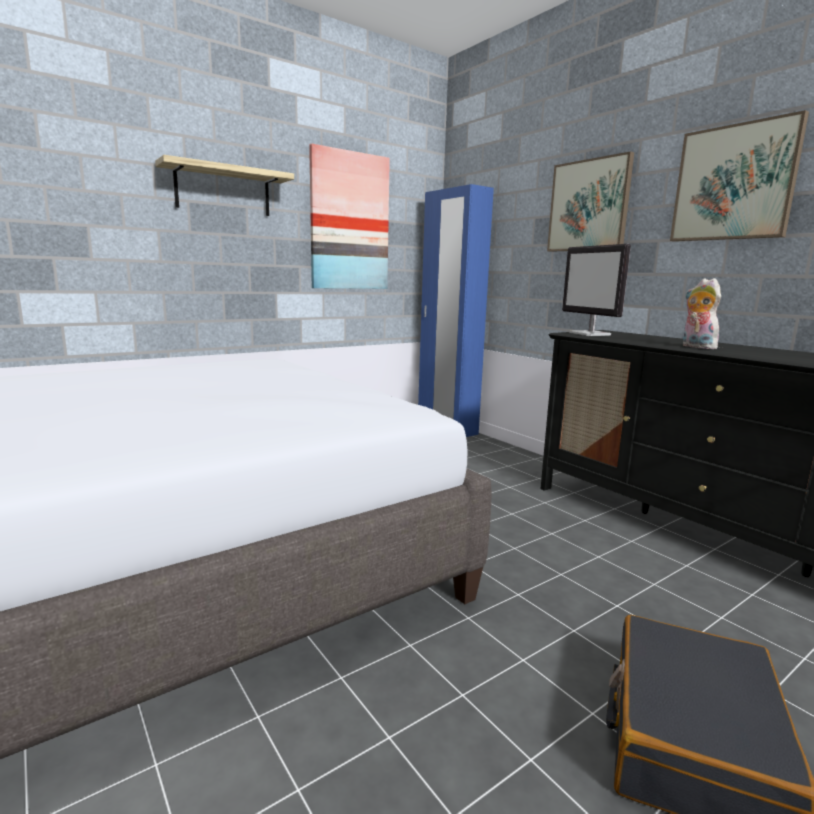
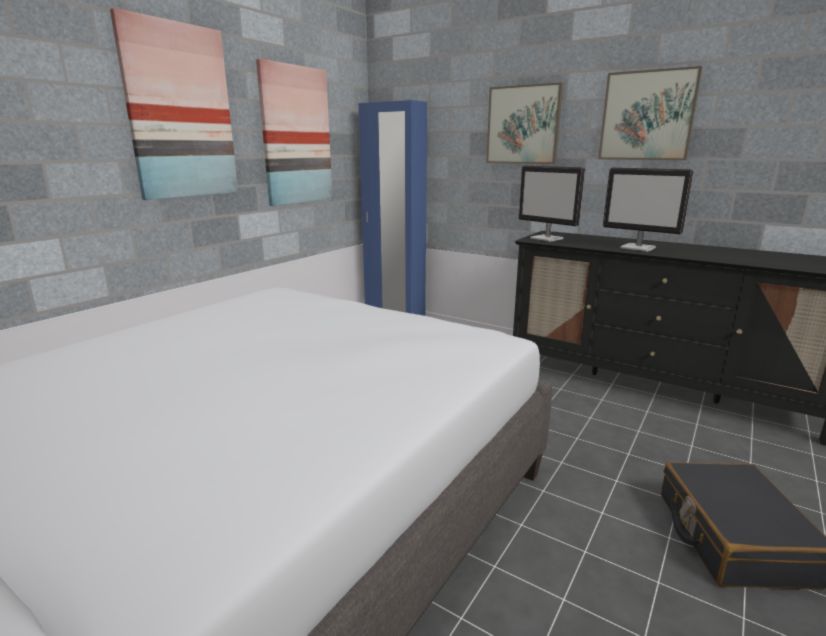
camera: 20 degrees left, 5 degrees up
shelf [155,155,294,216] -> picture [110,8,238,200]
plush toy [683,278,721,349] -> monitor [603,168,694,252]

